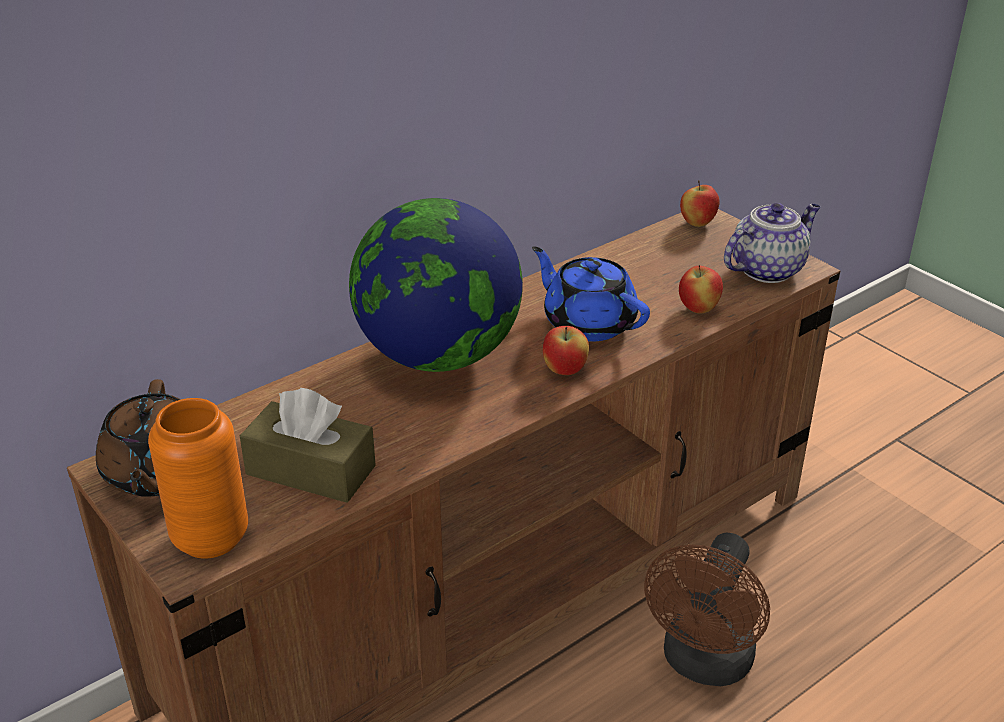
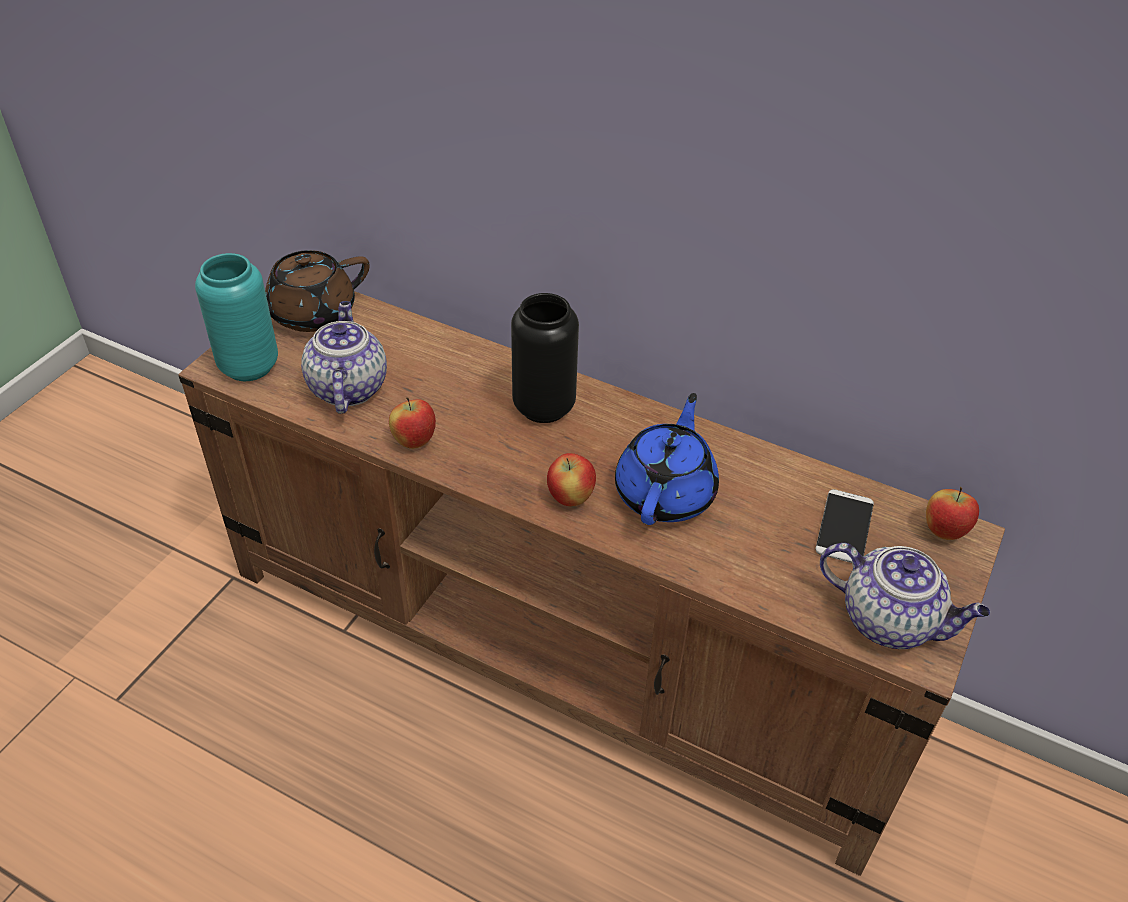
camera: 65 degrees right, 10 degrees up
orange vase [148,398,248,559] -> turquoise vase [195,253,278,381]
brown tissue box [240,388,376,503] -> teapot [301,301,387,414]
globe [349,198,523,372] -> black vase [511,293,579,423]
brown fan [644,532,770,686] -> none
apple [679,265,723,313] -> apple moved to [389,398,436,449]
none -> phone [815,489,874,563]

